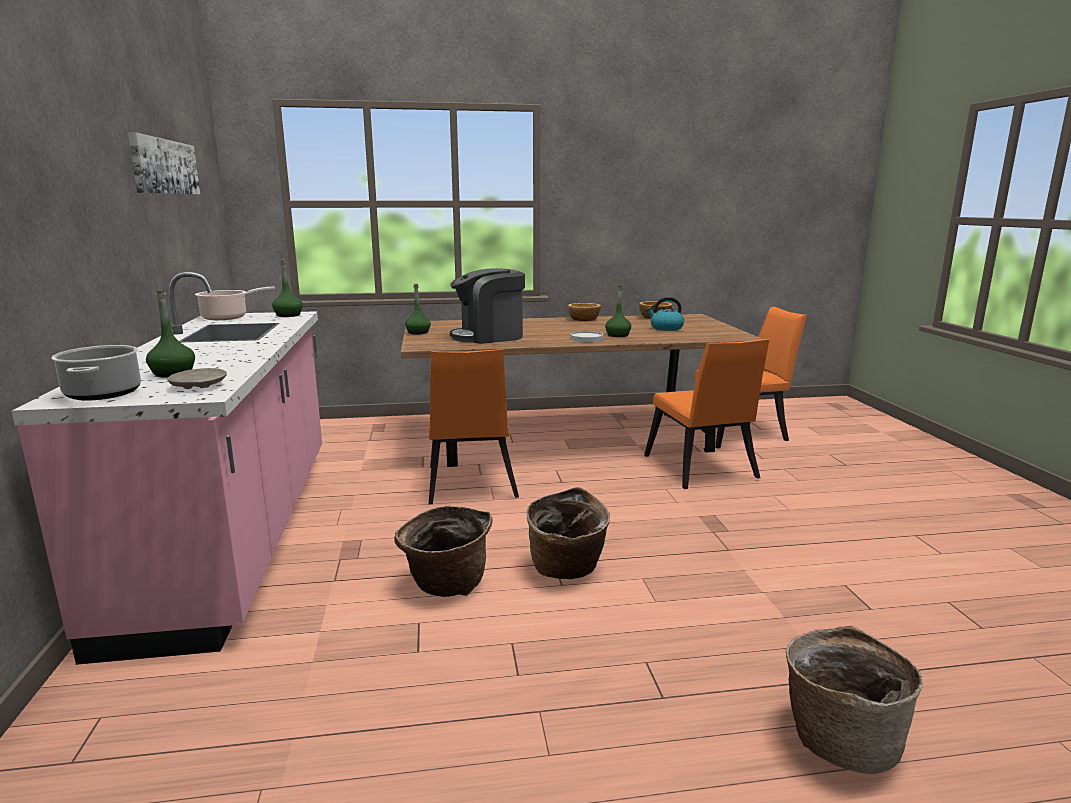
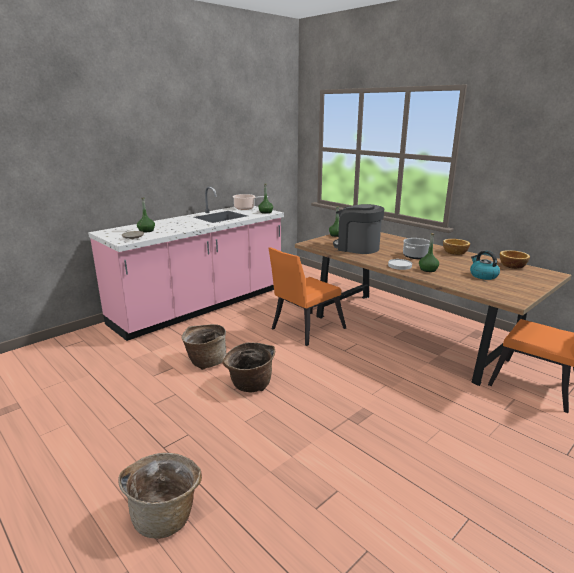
camera: 55 degrees right, 5 degrees up
cooking pot [51,345,141,401] -> cooking pot moved to [403,238,430,259]
picture [127,132,200,195] -> none
orange chair [644,339,769,489] -> none

